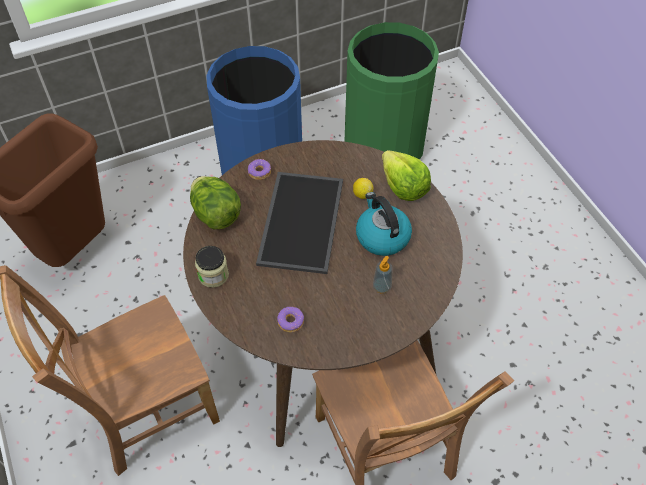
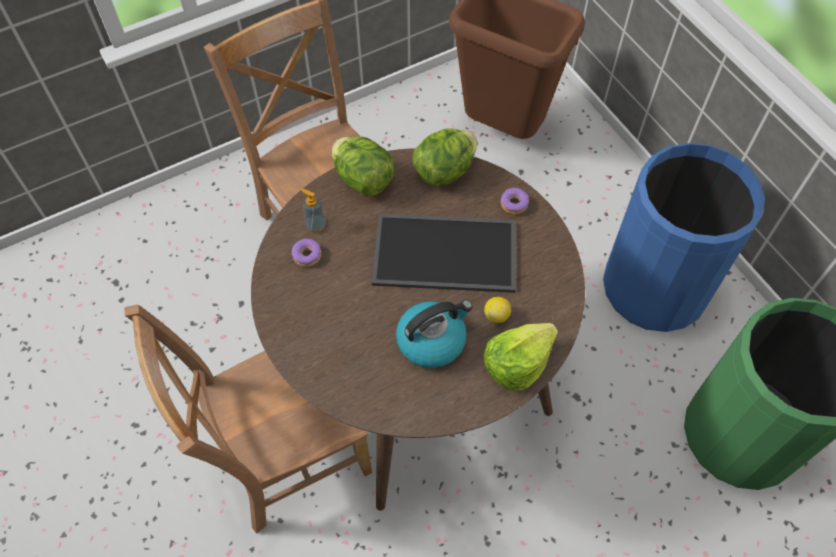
camera: 85 degrees right, 5 degrees up
jar [195,246,229,288] -> lettuce [332,136,394,196]
soap dispenser [373,256,393,294] -> soap dispenser moved to [300,188,326,233]

